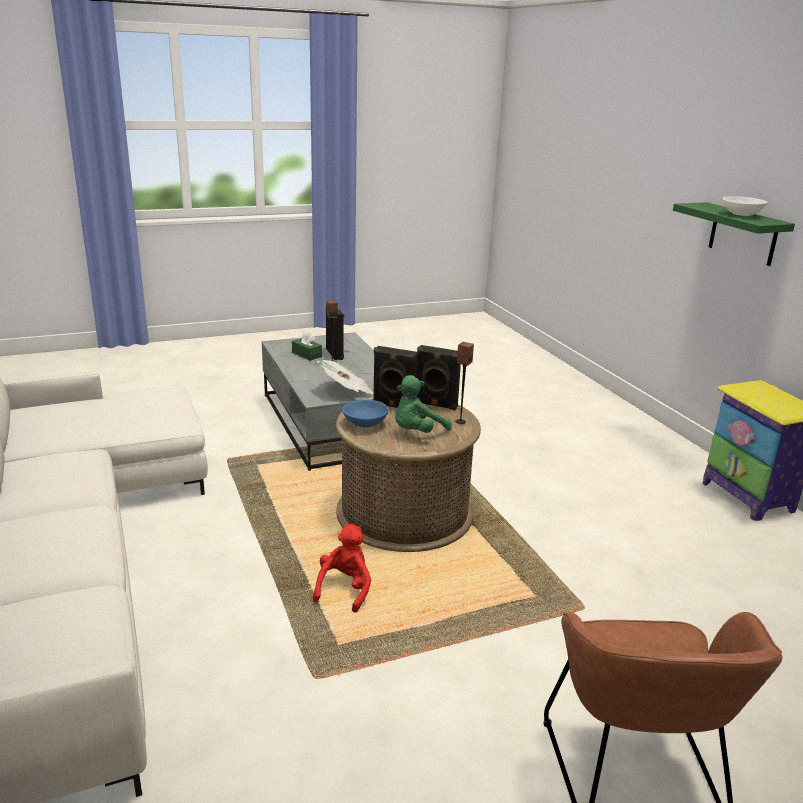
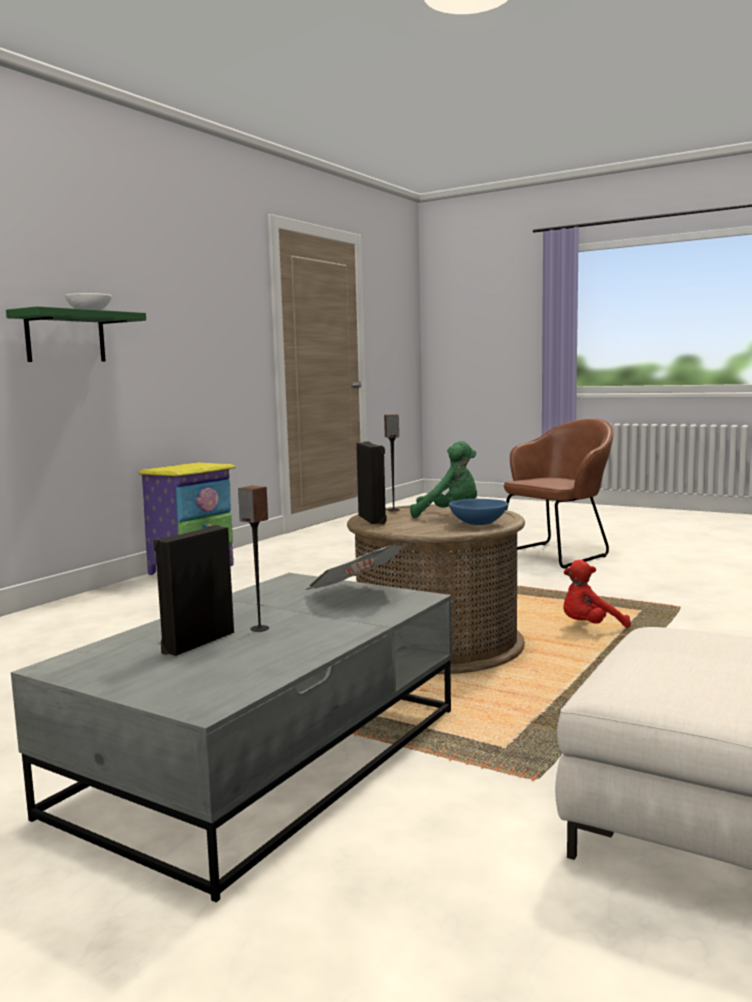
camera: 125 degrees left, 15 degrees down
green tissue box [292,331,322,361] -> none
black speaker [373,346,418,408] -> none

